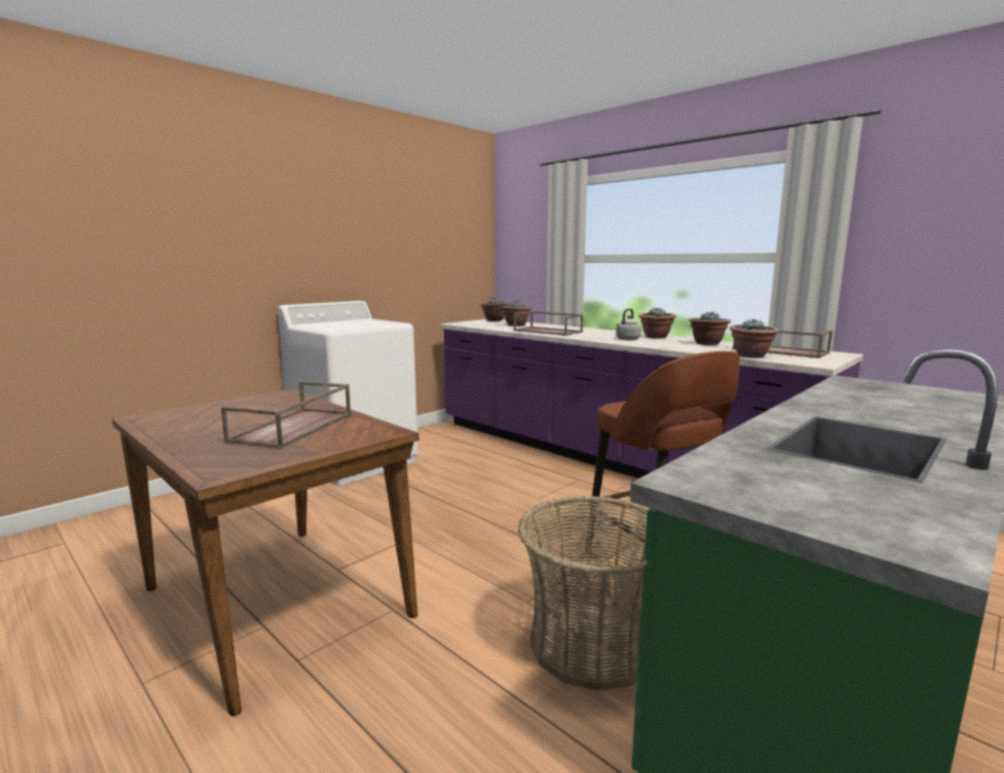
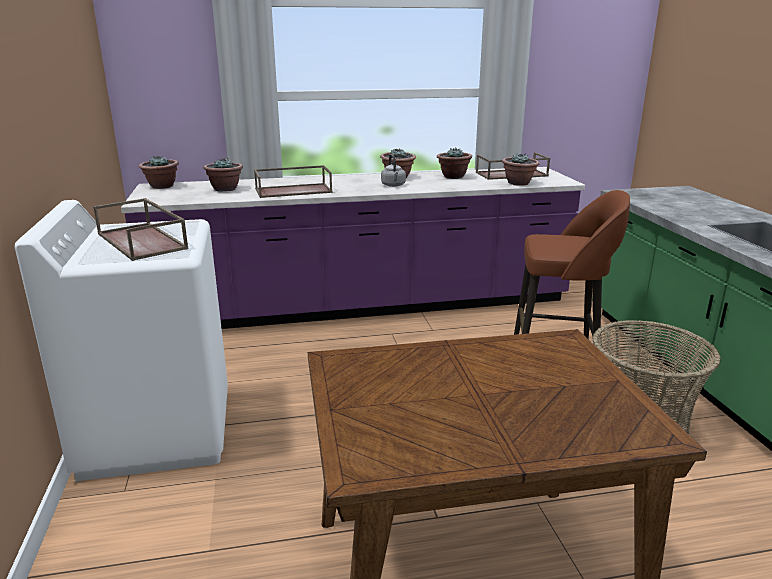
camera: 55 degrees left, 10 degrees up
brown tray [221,381,351,449] -> brown tray moved to [93,198,189,261]

